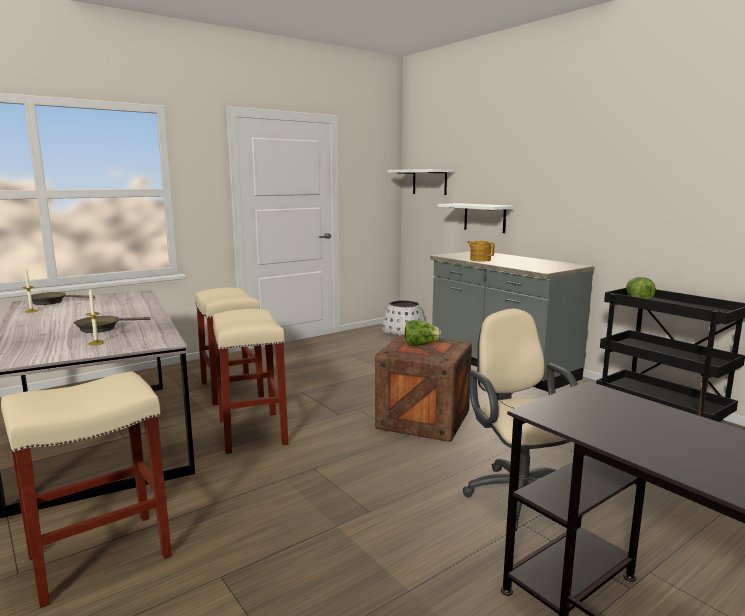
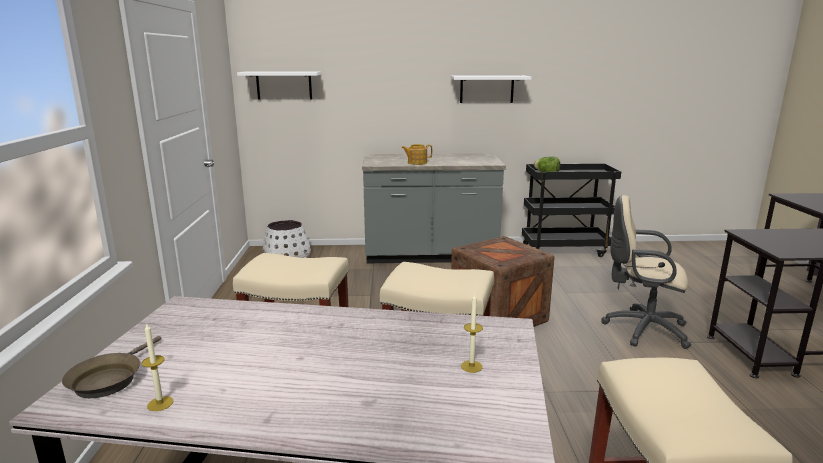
camera: 55 degrees left, 5 degrees up
brown frying pan [74,316,150,333] -> none
lettuce [405,320,441,346] -> none
white shelf [438,203,515,233] -> white shelf moved to [451,75,532,103]

